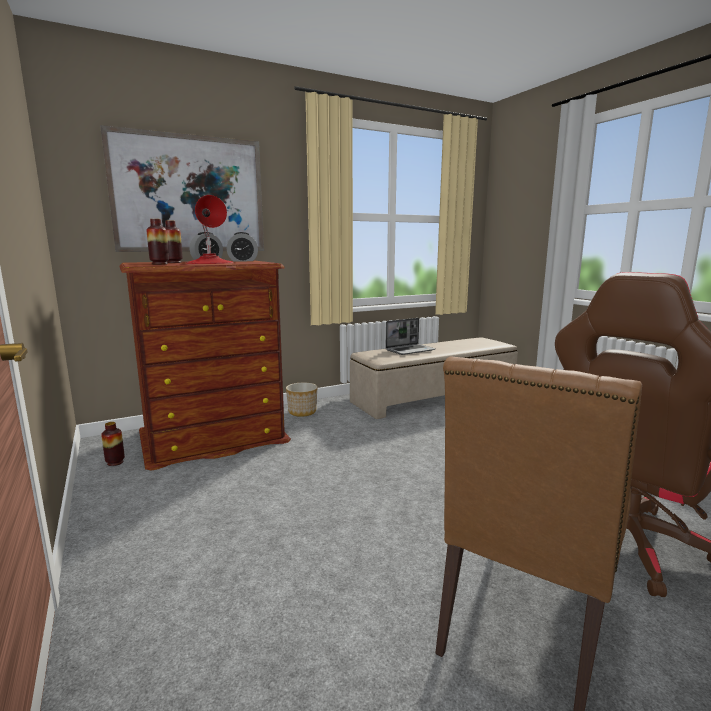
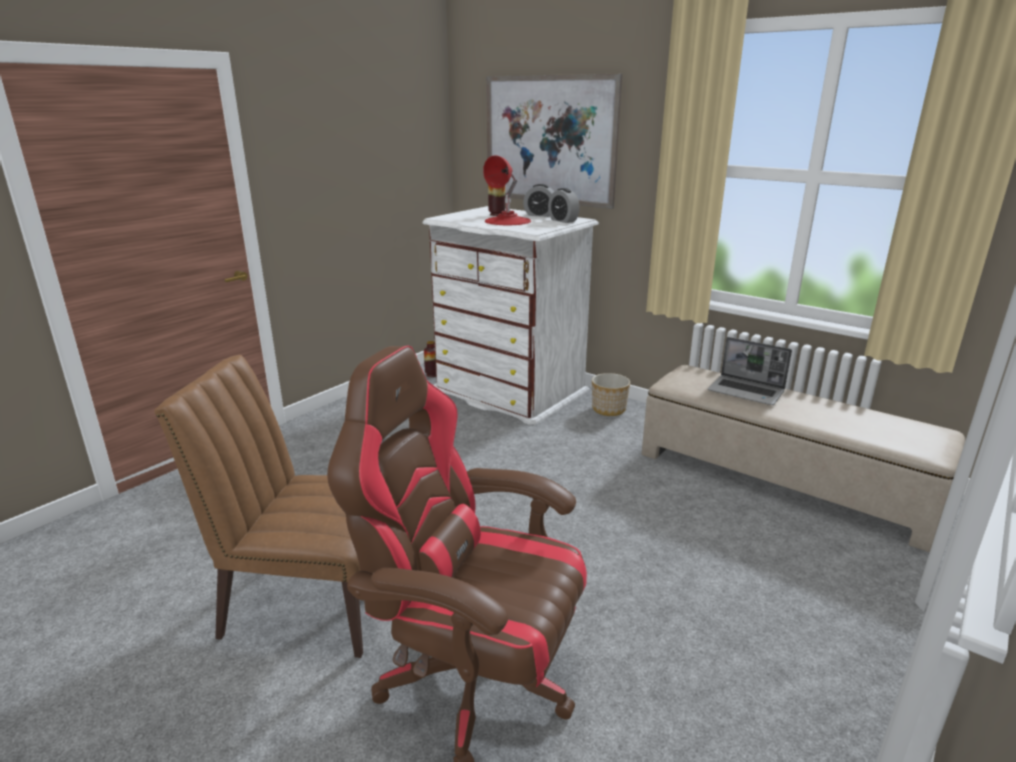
camera: 65 degrees right, 10 degrees up
brown dresser [120,260,291,470] -> white dresser [423,206,599,425]
vase [146,219,169,264] -> none

